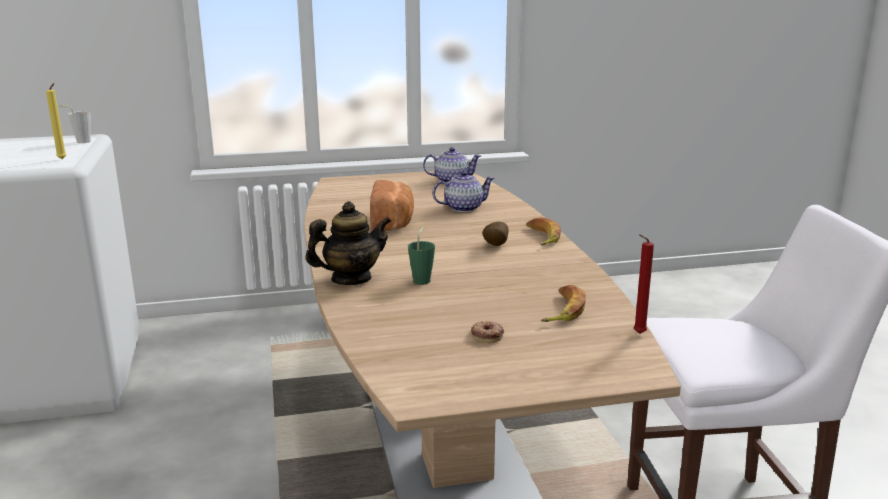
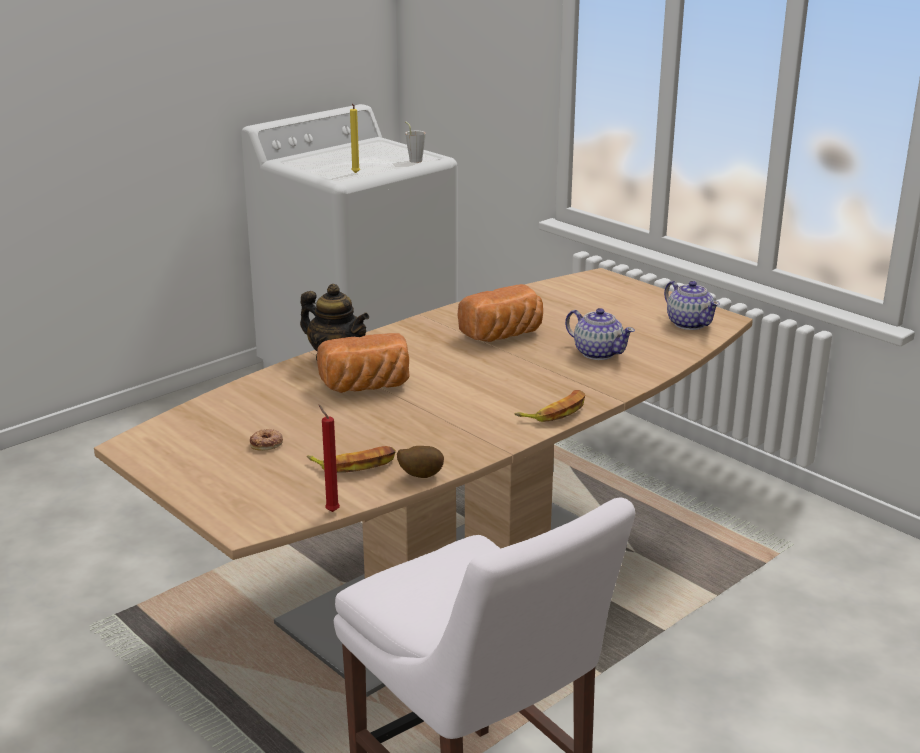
camera: 60 degrees right, 5 degrees up
green cup [408,228,435,285] -> bread [317,333,409,393]
potato [482,222,509,246] -> potato moved to [397,446,444,478]

